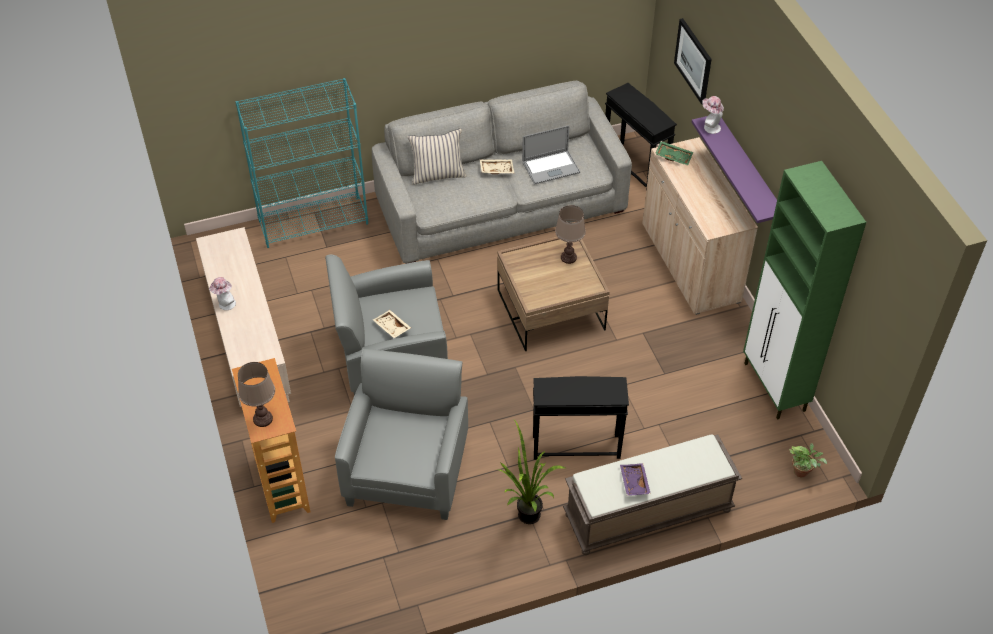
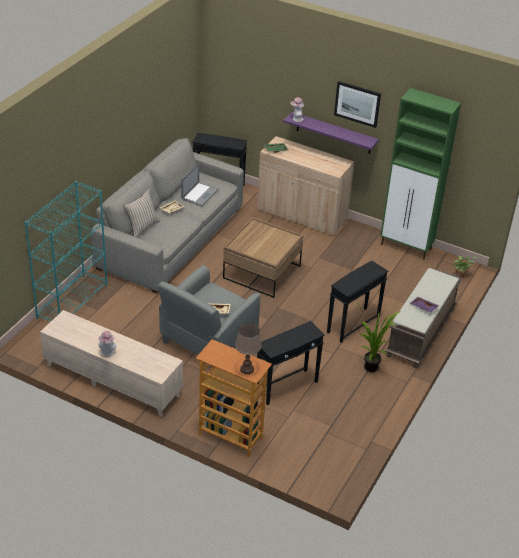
camera: 45 degrees left, 10 degrees down
grey armchair [335,349,468,520] -> black side table [257,321,325,405]
brown table lamp [555,205,586,264] -> none
picture [674,18,712,104] -> picture moved to [334,81,381,128]

